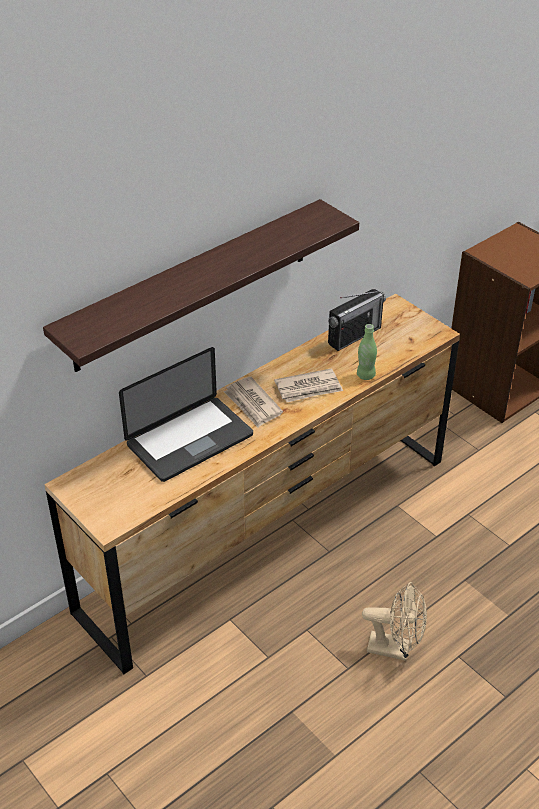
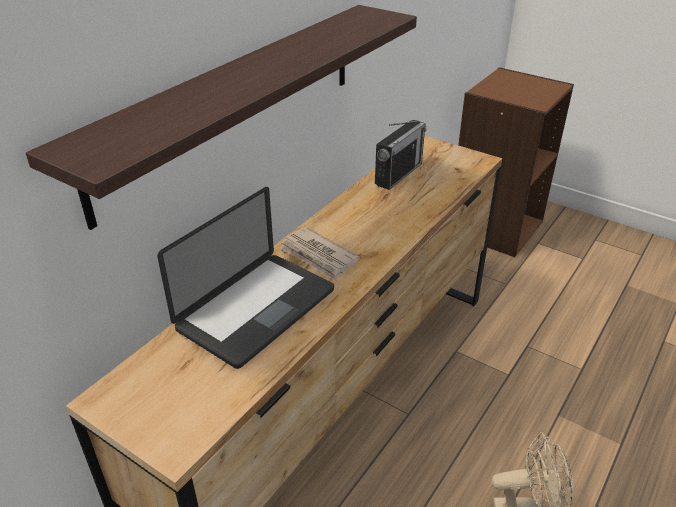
camera: 15 degrees left, 5 degrees down
newspaper [274,368,343,402] -> none
green bottle [357,324,377,380] -> none

